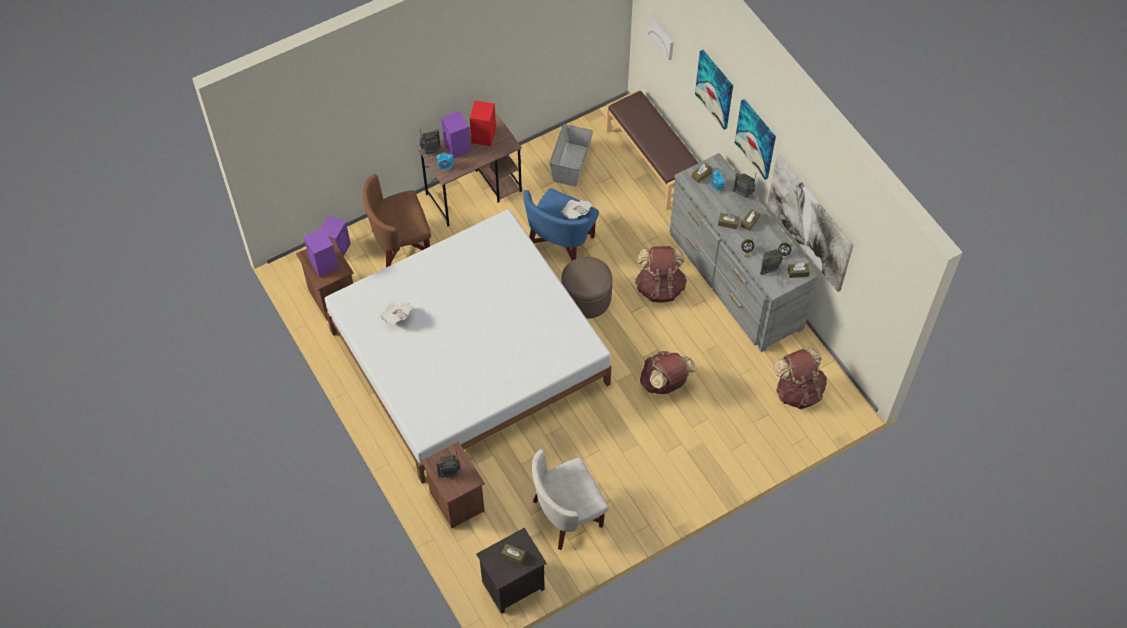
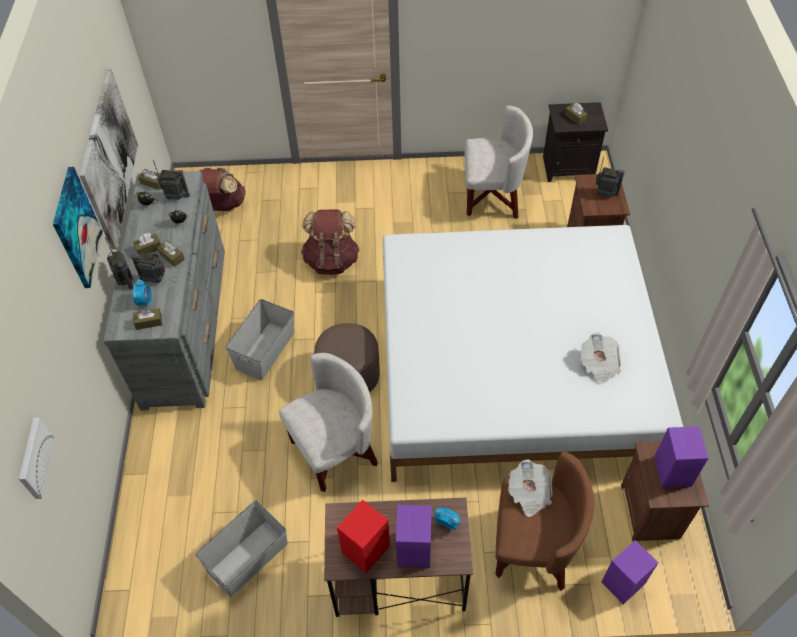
camera: 150 degrees left, 5 degrees down
radio [419,129,441,155] -> radio moved to [131,244,165,283]
blue armchair [523,188,599,261] -> white armchair [279,353,378,492]
newspaper [560,200,592,219] -> newspaper moved to [508,459,552,517]
brown bench [606,89,698,210] -> none
brown backpack [635,246,687,303] -> grey storage box [225,299,295,380]
picture [695,50,733,130] -> none

